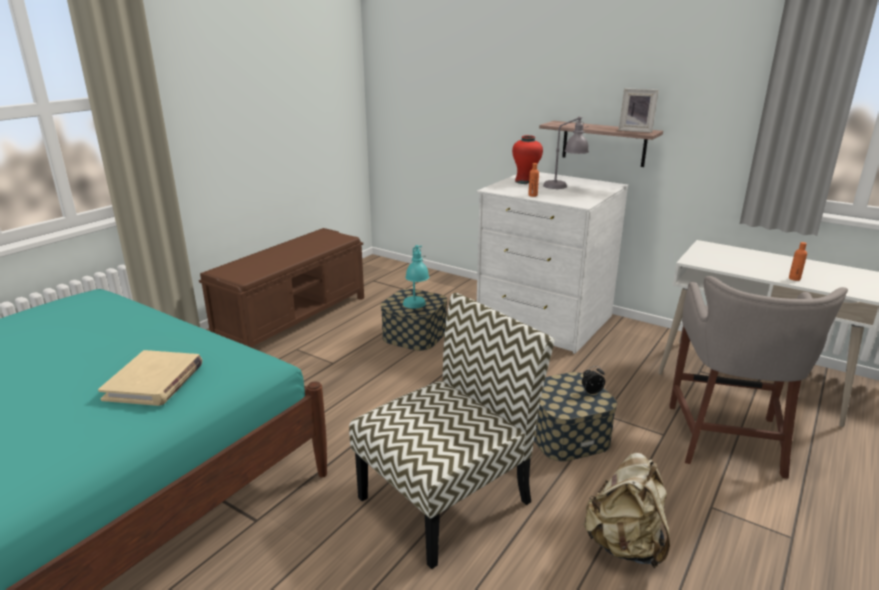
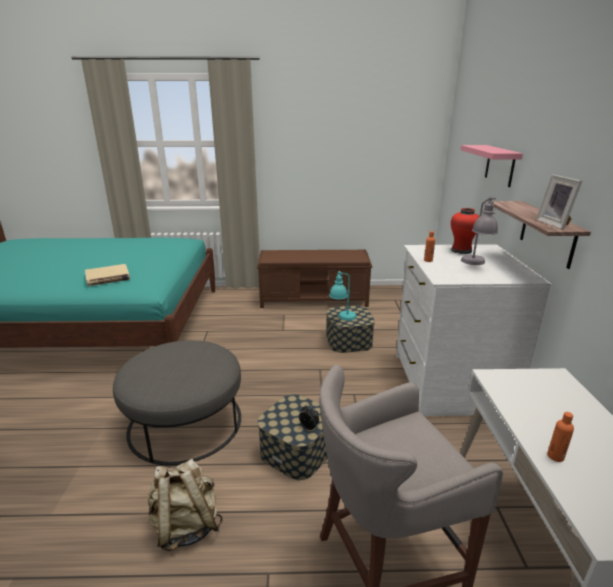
camera: 55 degrees right, 0 degrees up
chair [349,293,555,569] -> grey ottoman [113,340,241,465]
none -> pink shelf [460,145,523,187]

